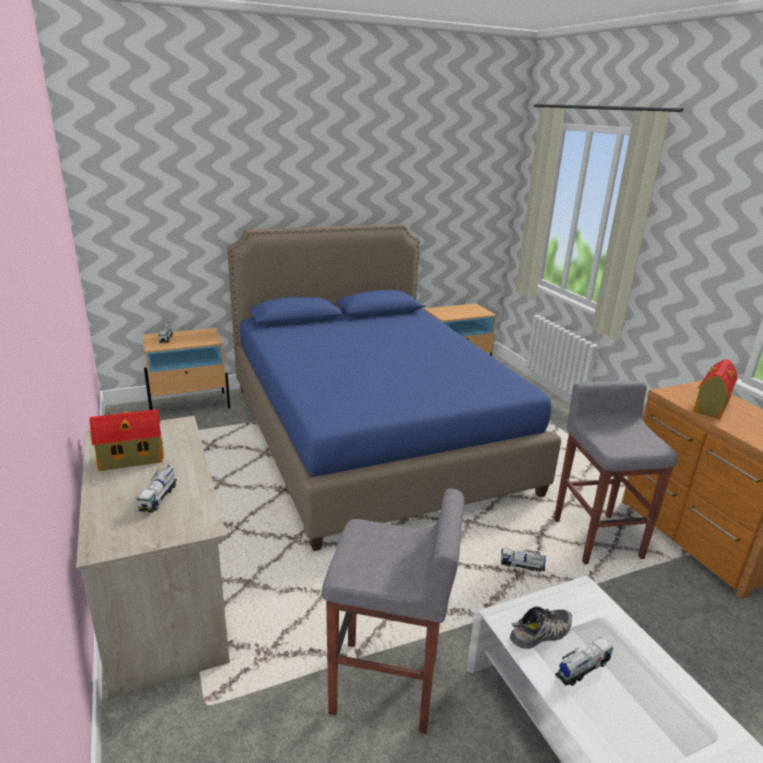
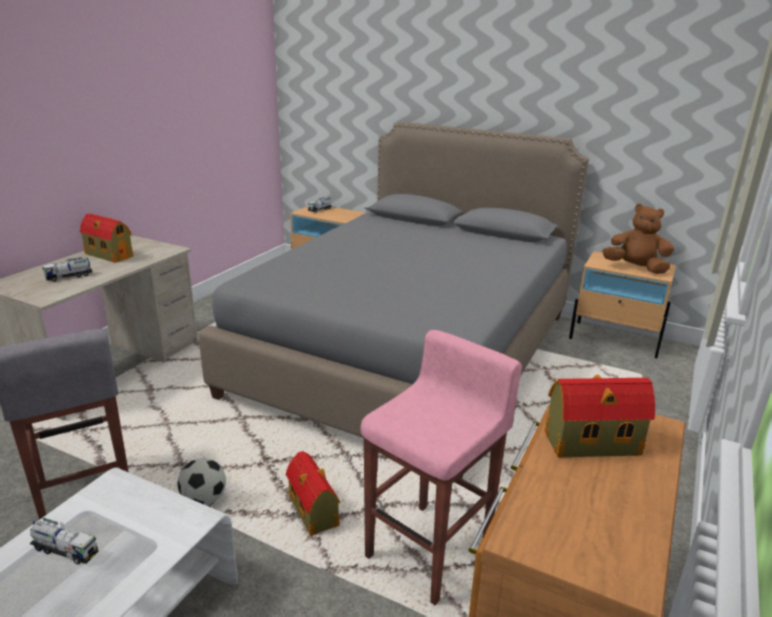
camera: 50 degrees right, 0 degrees up
blue bed [227,224,561,551] -> grey bed [198,122,589,483]
toy truck [501,548,546,572] -> toy house [286,451,340,536]
shoe [510,606,572,649] -> none
grey stool [554,381,678,564] -> pink stool [360,330,522,605]
none -> football [178,458,226,506]
none -> brown plush toy [602,204,674,274]

